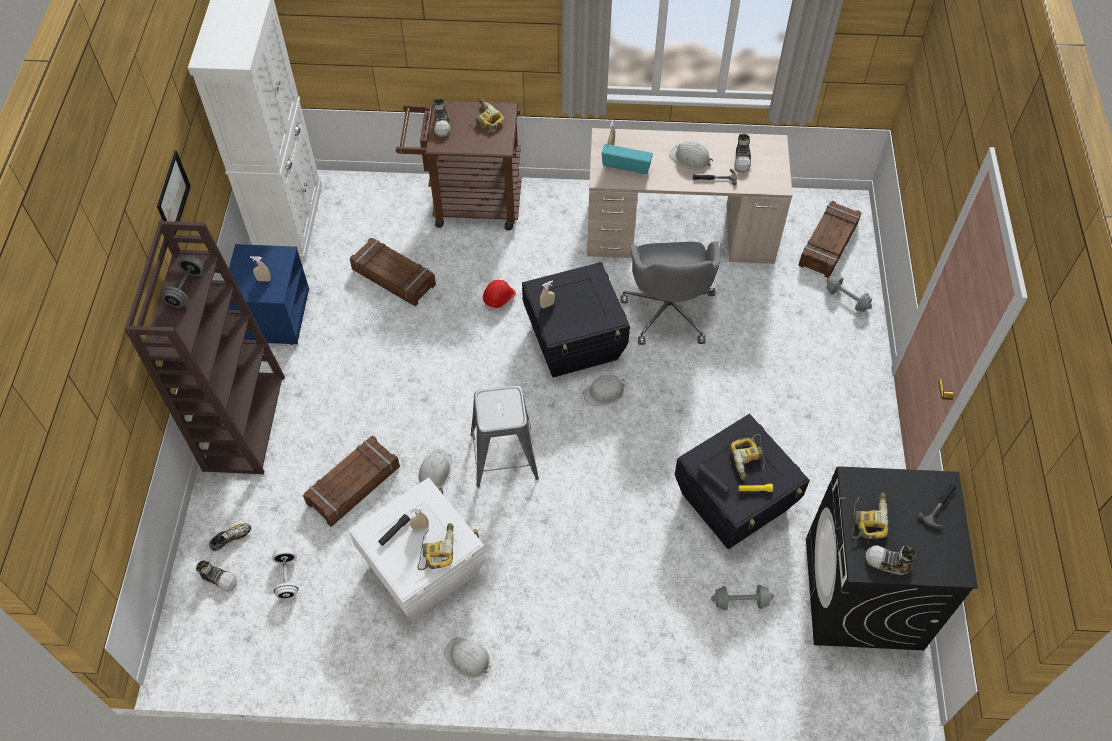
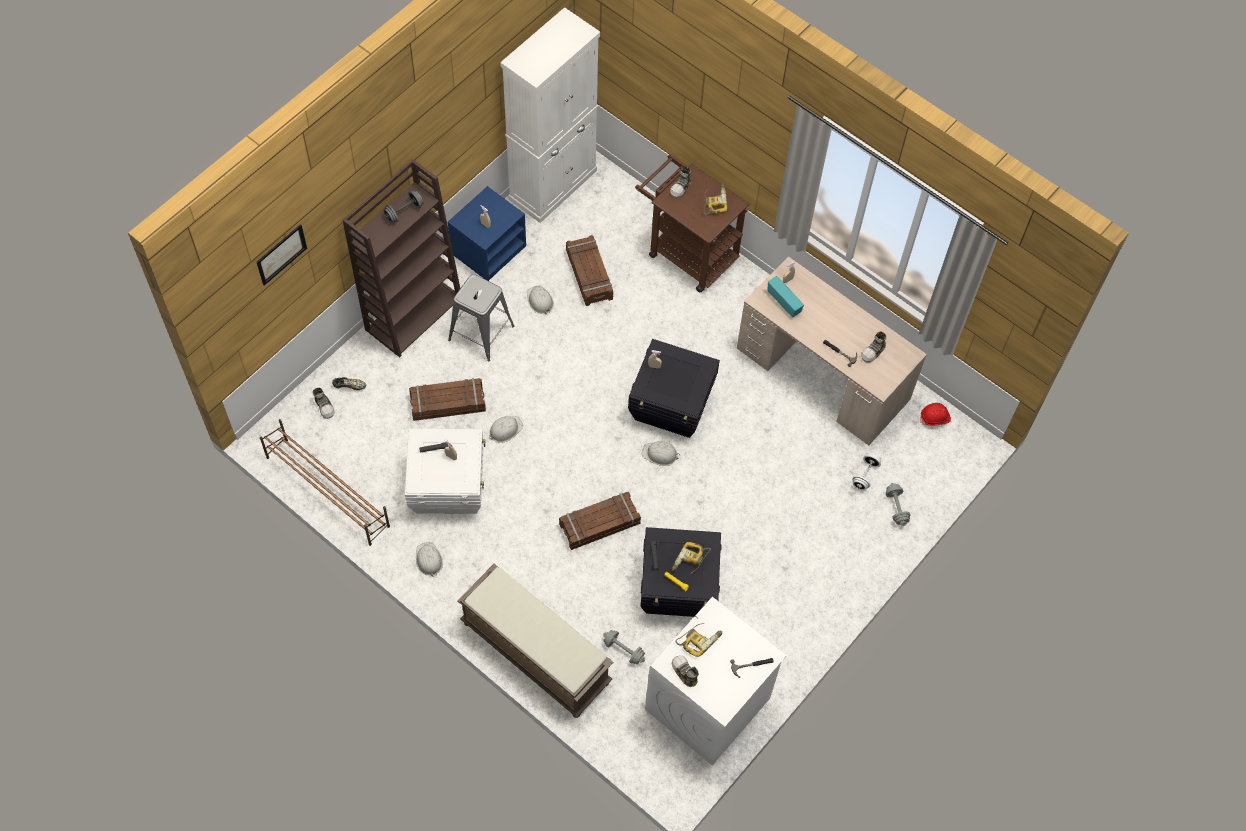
camera: 35 degrees right, 5 degrees up
picture [157,151,190,235] -> picture moved to [257,224,307,286]
white dumbbell [272,547,299,599] -> white dumbbell moved to [852,453,881,490]
power drill [418,523,454,570] -> none
grey stool [470,386,539,487] -> grey stool moved to [448,274,514,362]
red hard hat [483,280,516,311] -> red hard hat moved to [920,403,951,426]
grey office chair [621,241,720,345] -> none
white hard hat [669,141,713,170] -> white hard hat moved to [527,285,554,315]
crate [798,201,861,278] -> crate moved to [559,492,641,550]
black washing machine [806,466,978,650] -> white washing machine [645,597,787,766]
none -> brown shoe rack [260,419,390,546]
none -> brown bench [458,564,613,718]

